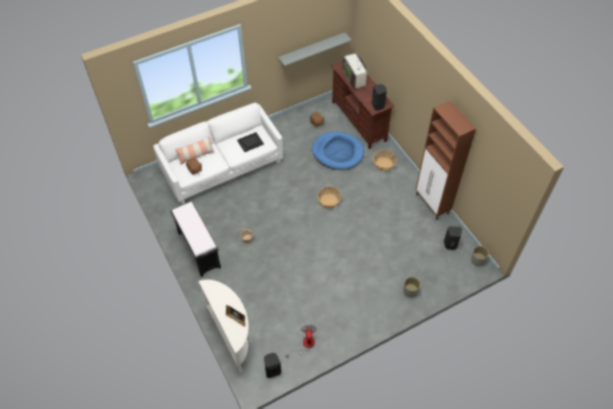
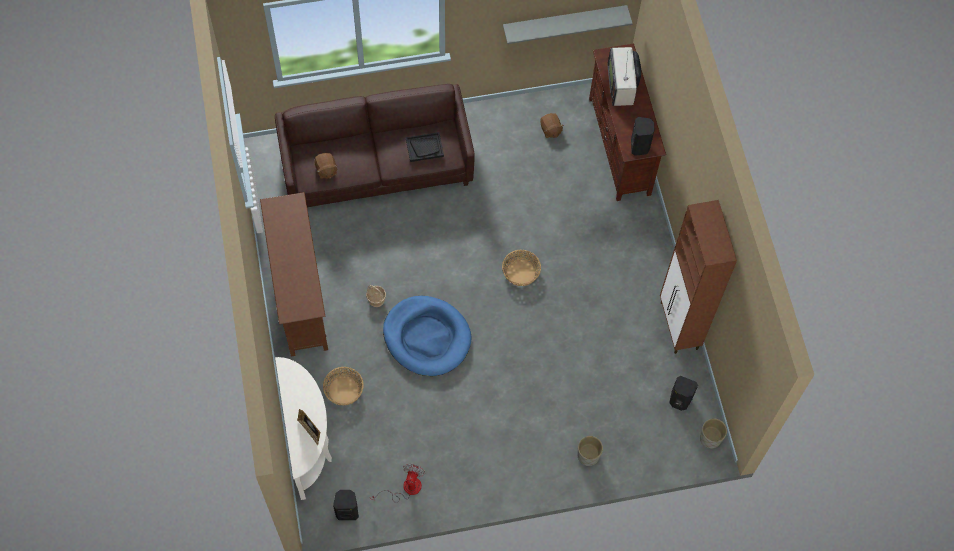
camera: 15 degrees right, 10 degrees up
white sofa [153,103,283,204] -> brown sofa [275,84,475,207]
black bench [170,202,221,277] -> brown tv stand [260,192,328,357]
pillow [175,137,214,165] -> none
blue dog bed [312,132,364,170] -> blue dog bed moved to [383,296,471,376]
basket [373,150,397,171] -> basket moved to [323,367,364,406]

